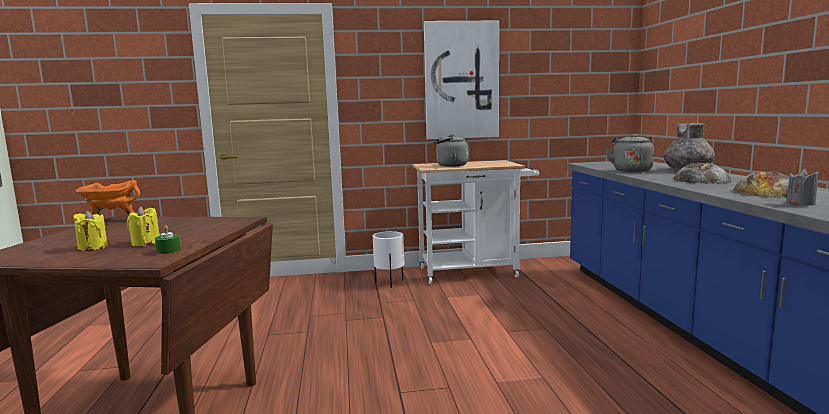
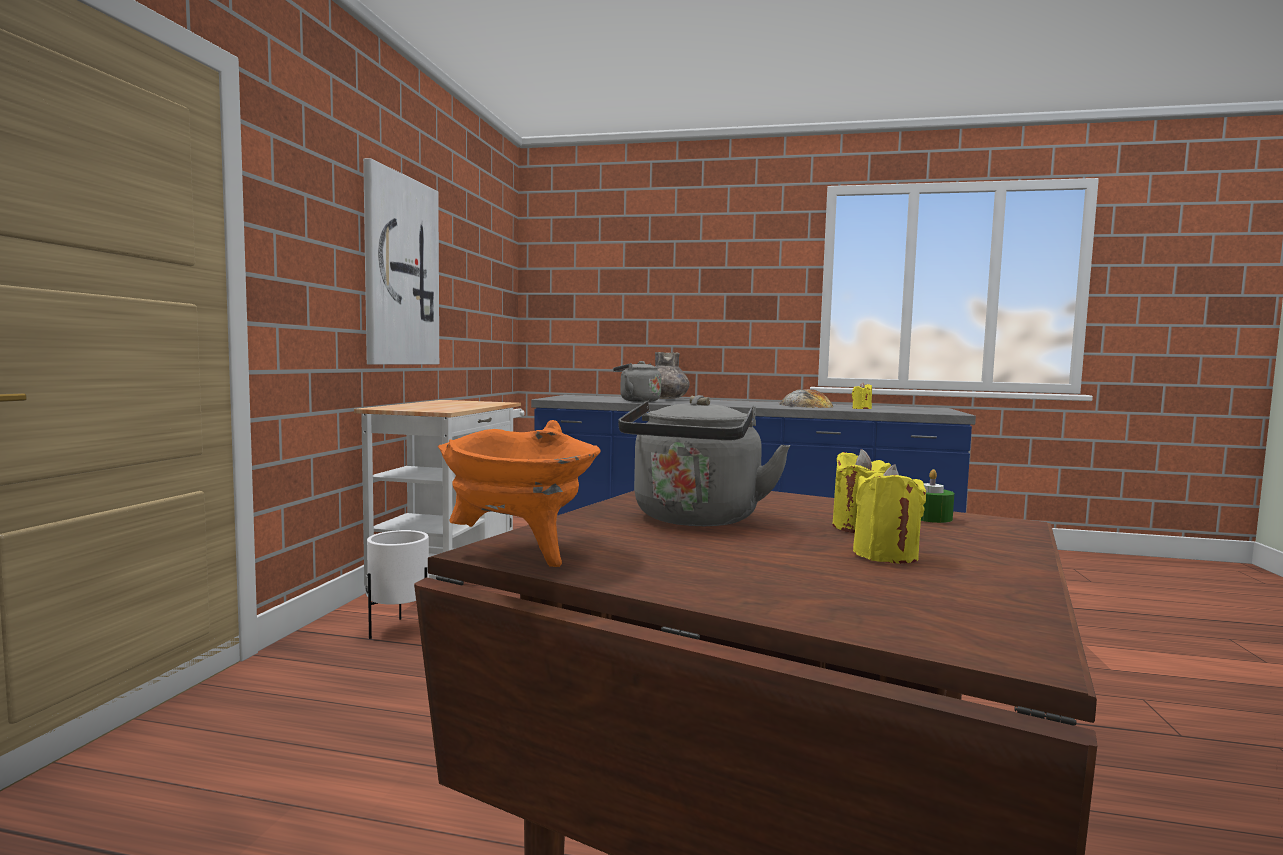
camera: 70 degrees left, 5 degrees down
grey kettle [434,134,468,167] -> grey kettle moved to [618,395,791,526]
bread [674,163,732,184] -> none
grey candle [786,168,819,206] -> yellow candle [852,382,872,409]

